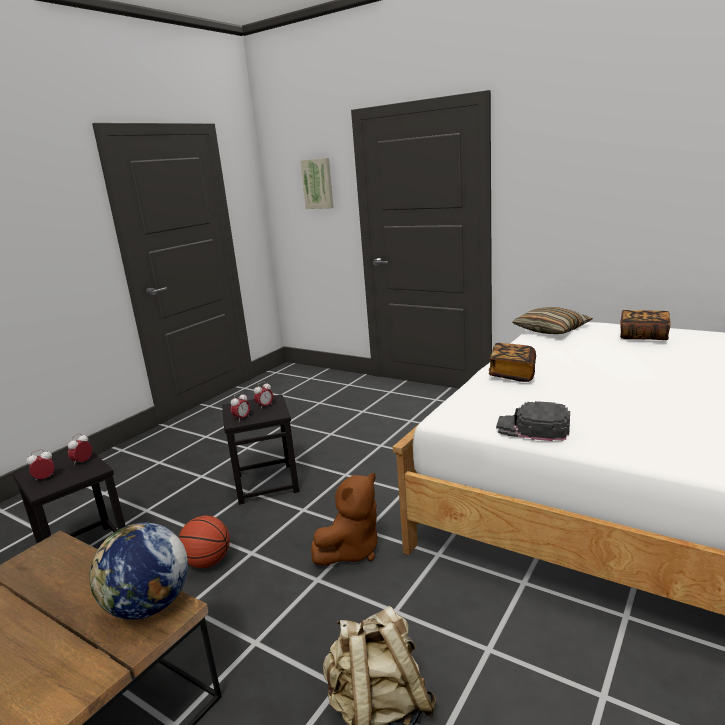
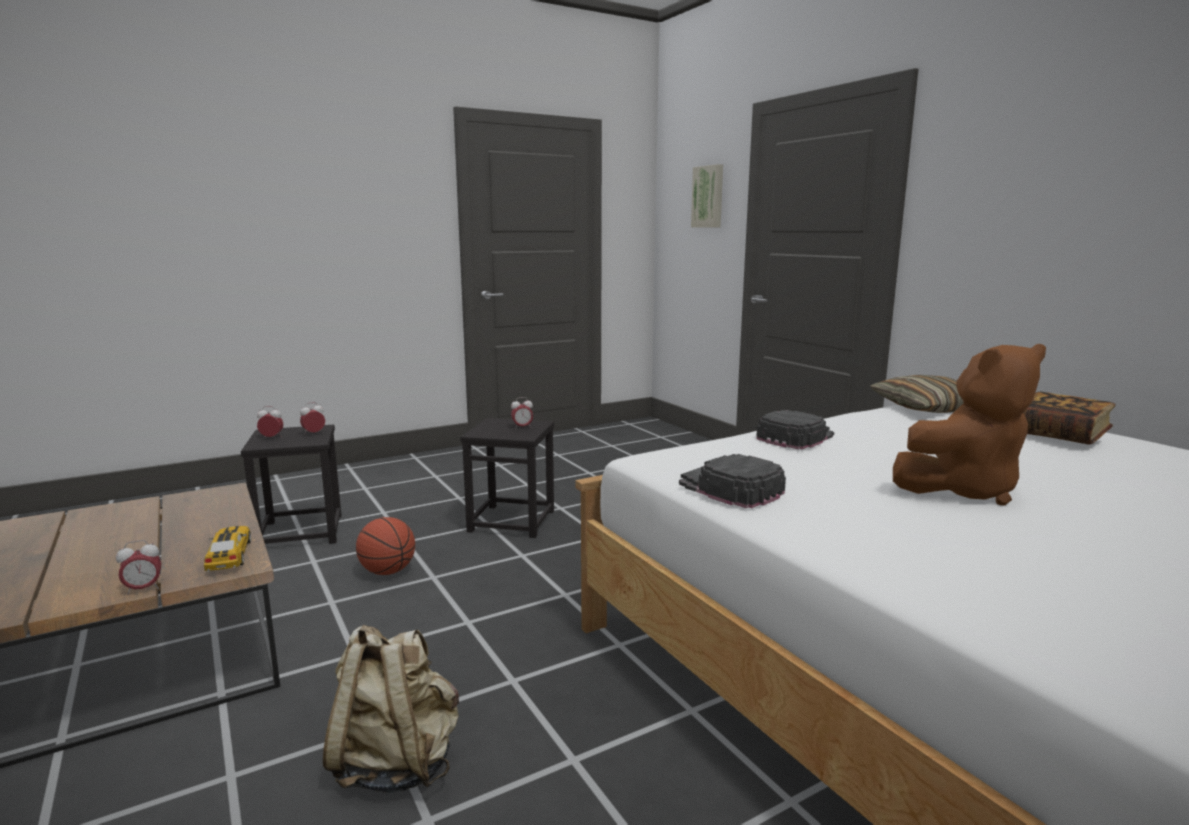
camera: 25 degrees right, 5 degrees down
globe [89,523,188,619] -> toy car [204,526,251,571]
alarm clock [231,393,250,422] -> alarm clock moved to [116,540,161,595]
brown plush toy [311,473,378,566] -> brown plush toy moved to [893,344,1046,506]
book [489,343,536,382] -> black cap [756,410,834,449]

